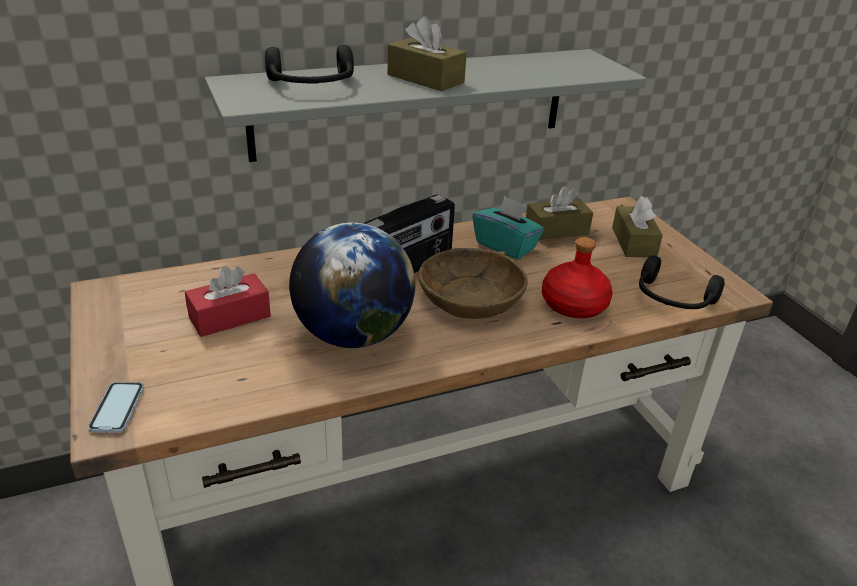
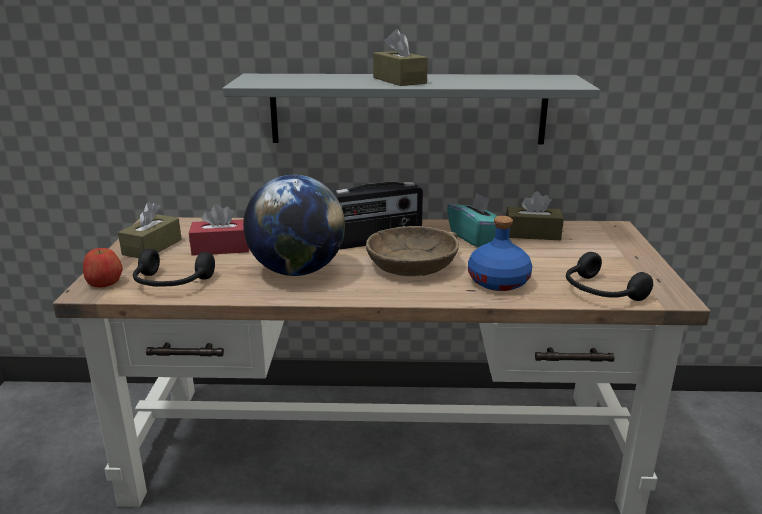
camera: 25 degrees right, 10 degrees down
phone [88,382,144,433] -> apple [83,248,123,288]
black headphones [265,45,354,83] -> black headphones moved to [133,249,215,287]
red bottle [542,237,613,318] -> blue bottle [468,216,532,291]
brown tissue box [612,196,663,258] -> brown tissue box moved to [118,202,182,258]

